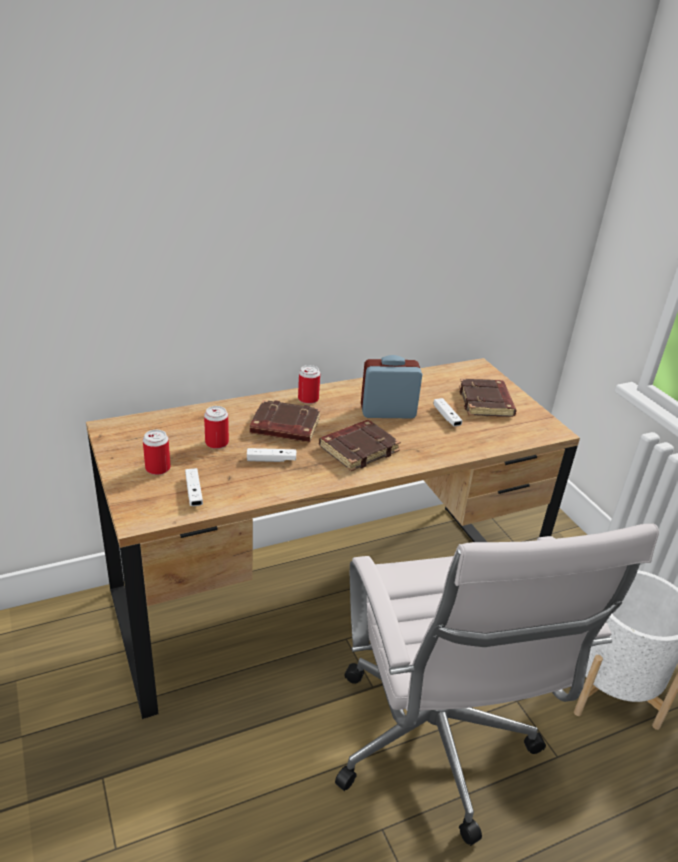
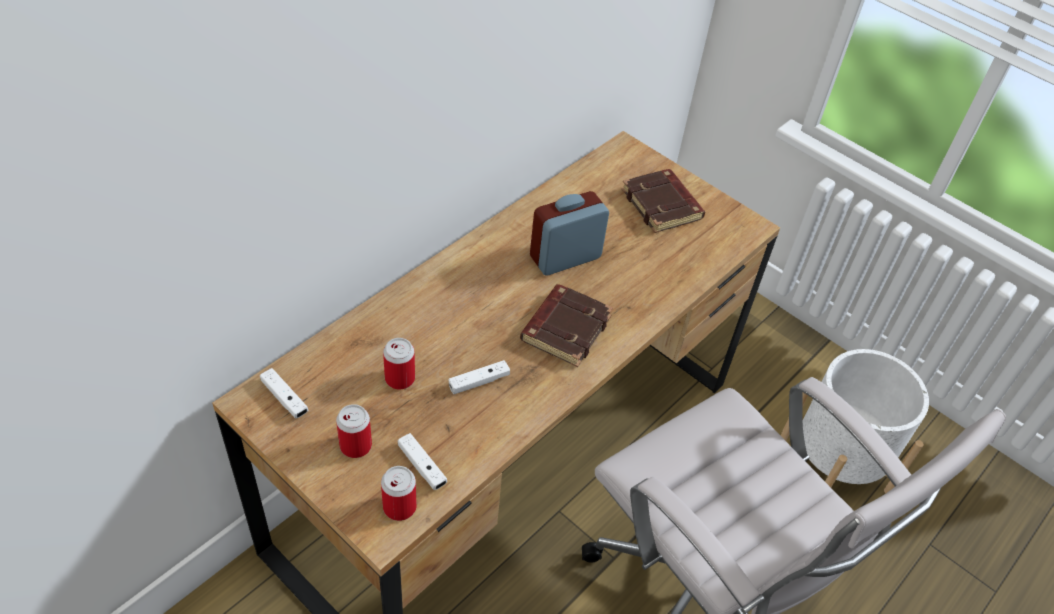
camera: 25 degrees left, 15 degrees up
brown book [250,400,321,442] -> none
can [298,365,320,404] -> can moved to [381,466,416,521]
white game controller [433,398,462,426] -> white game controller moved to [260,368,308,419]

